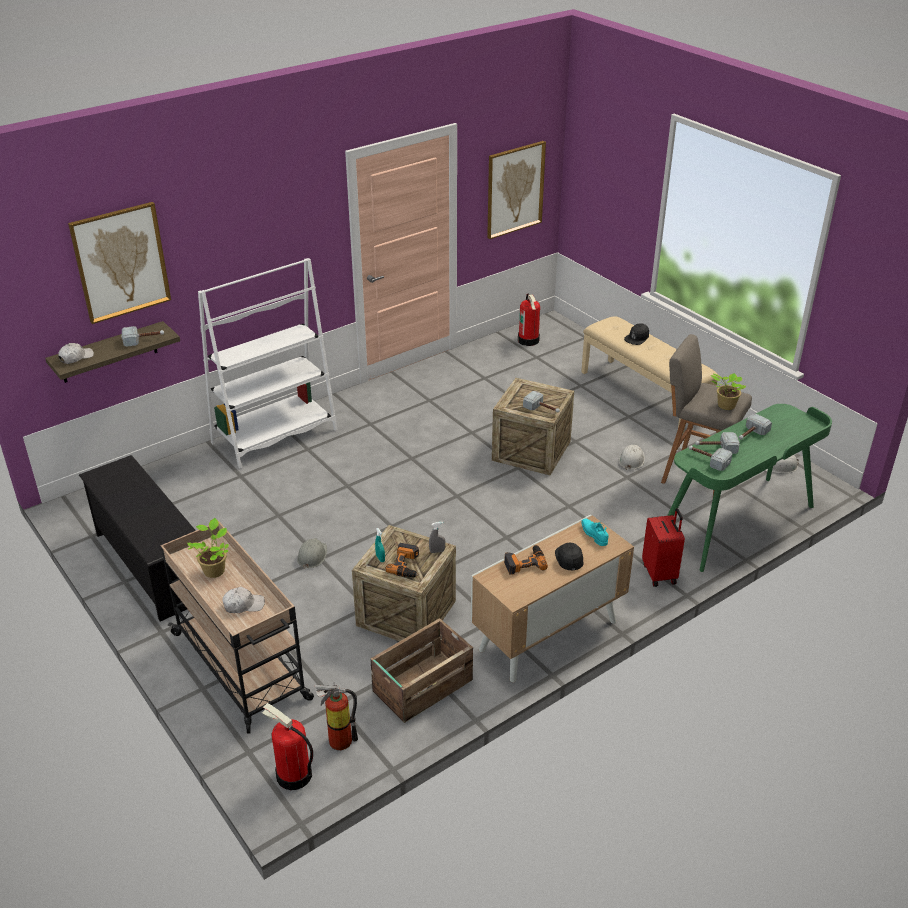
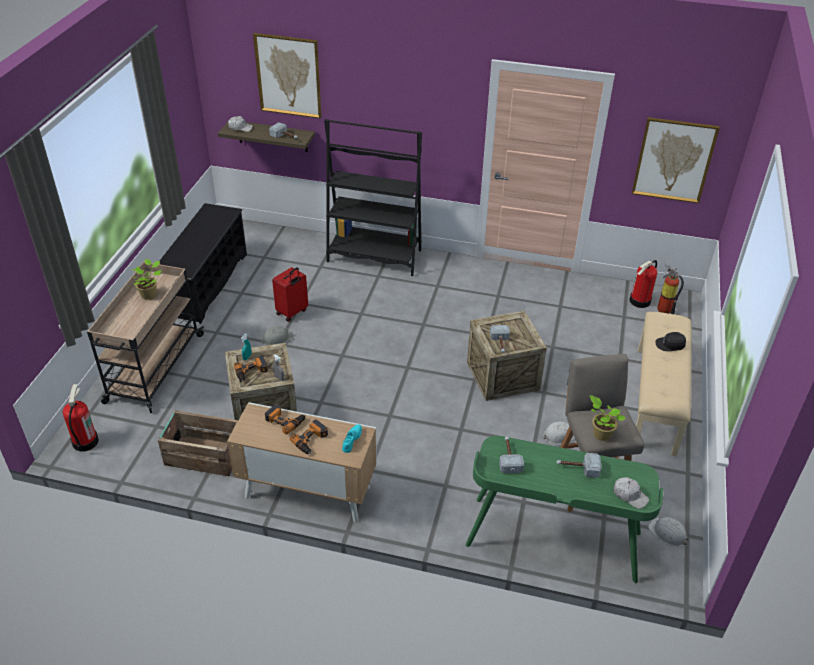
camera: 50 degrees right, 5 degrees up
white bookcase [198,258,337,469] -> black bookcase [324,119,422,276]
white cap [222,587,265,613] -> white cap moved to [614,477,649,509]
fire extinguisher [315,682,358,750] -> fire extinguisher moved to [657,263,684,314]
black cap [555,543,583,570] -> power drill [290,419,328,454]
red suitcase [642,508,685,587] -> red suitcase moved to [272,267,308,322]
hammer [695,432,740,454] -> none

